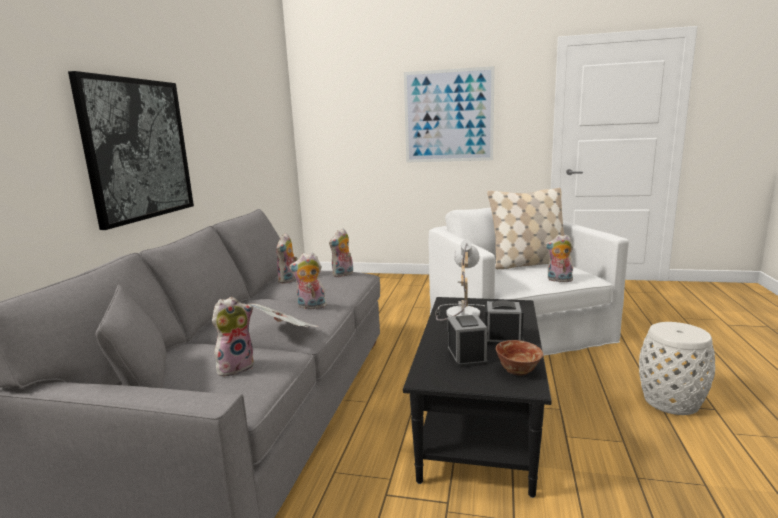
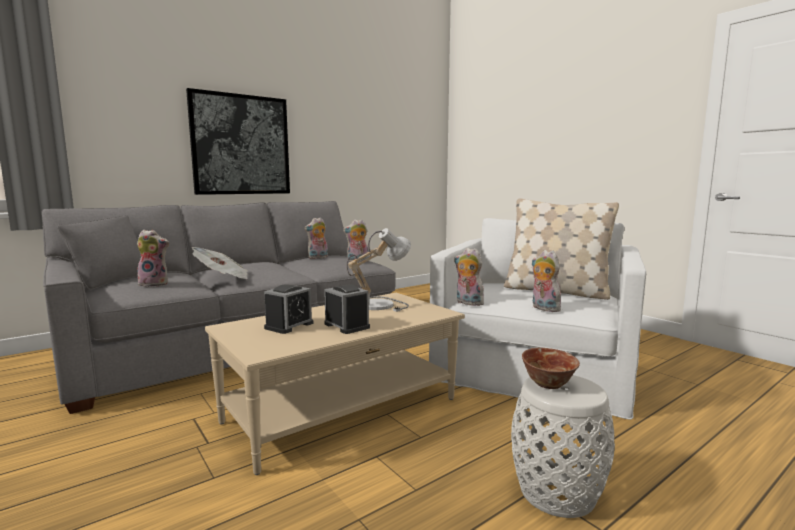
camera: 40 degrees right, 5 degrees down
plush toy [289,253,327,309] -> plush toy moved to [454,248,484,306]
black coffee table [403,297,552,498] -> beige coffee table [205,293,465,475]
picture [404,66,495,162] -> none
bowl [496,340,543,376] -> bowl moved to [522,348,580,389]

